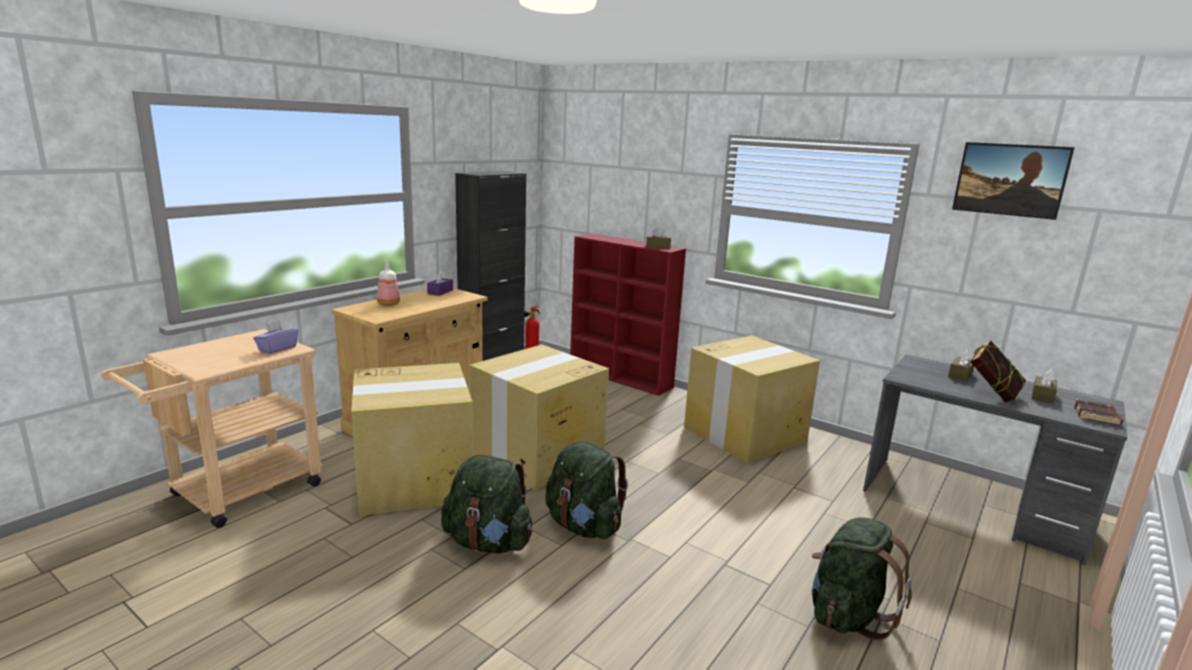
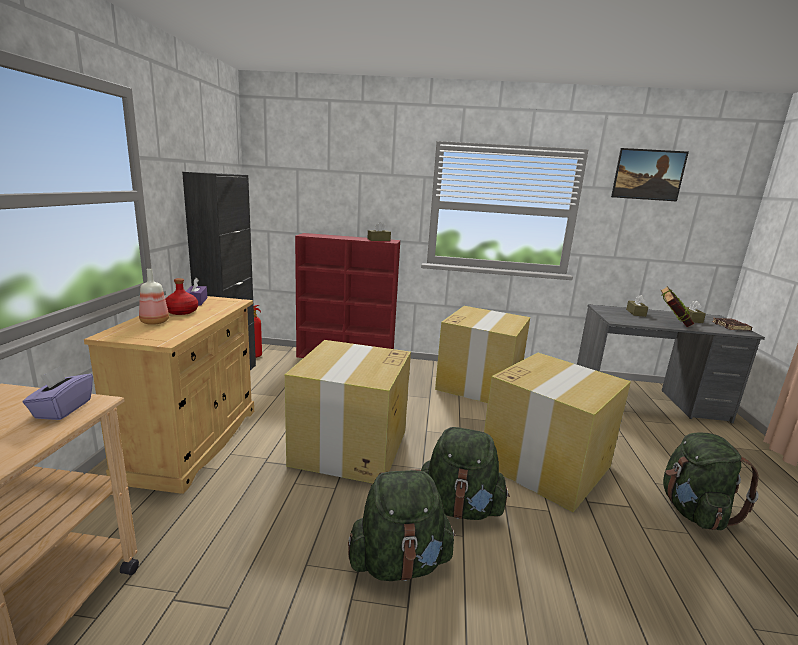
camera: 30 degrees left, 0 degrees up
cardboard box [351,363,473,516] -> cardboard box moved to [484,353,631,512]
none -> red bottle [165,278,198,315]

